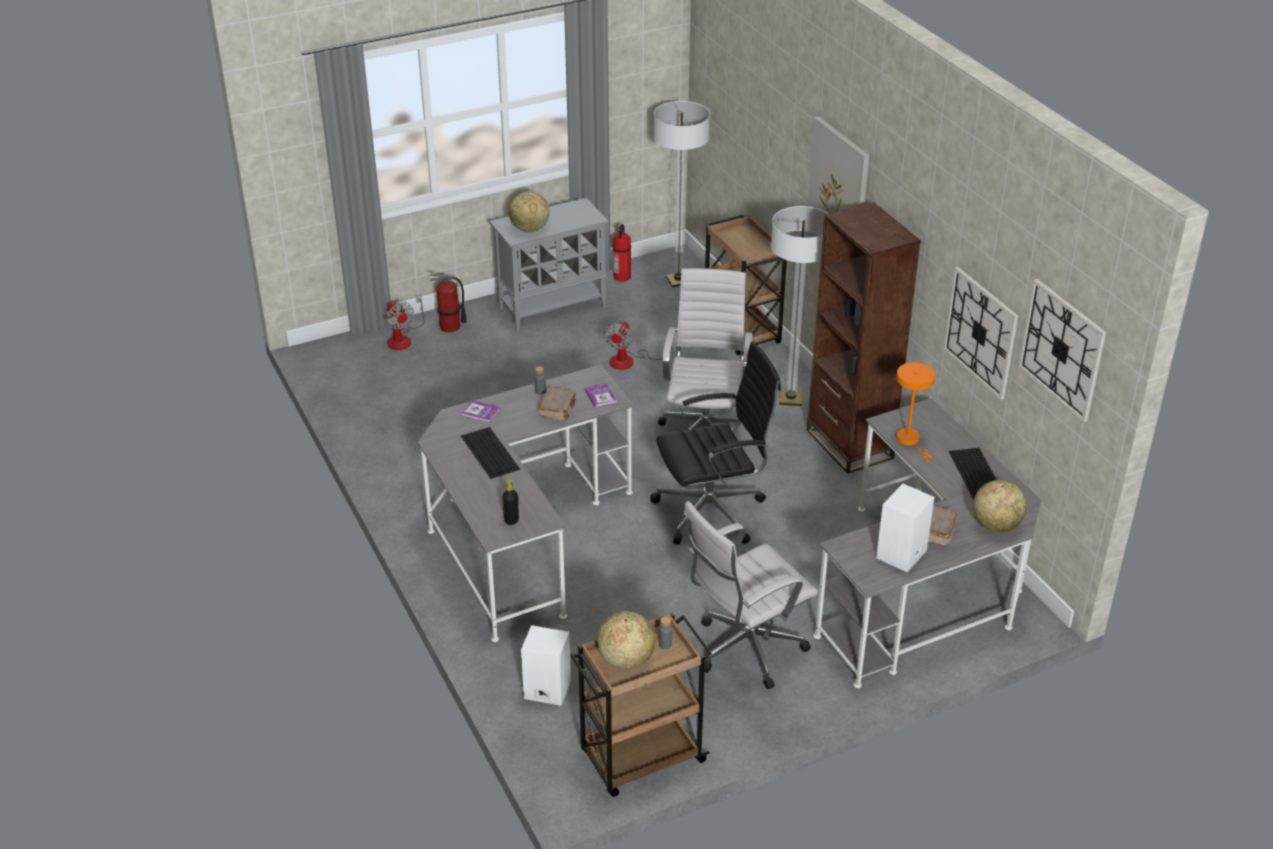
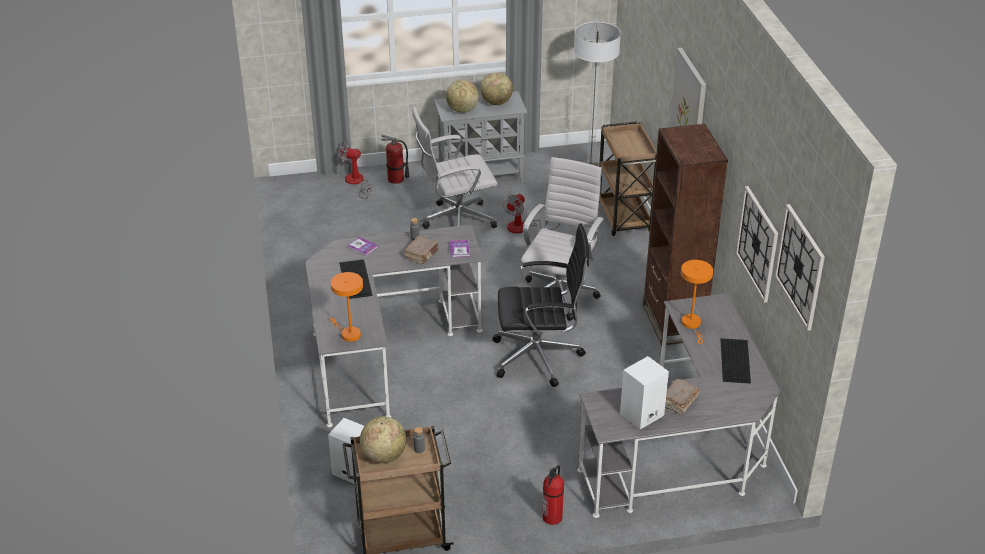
camera: 15 degrees right, 0 degrees up
fan [386,294,424,350] -> fan turned 120 degrees clockwise [339,141,372,199]
black bottle [502,479,519,525] -> orange table lamp [329,272,363,342]
fire extinguisher [613,224,631,282] -> fire extinguisher moved to [542,465,564,525]
white office chair [684,501,818,689] -> white office chair moved to [412,107,498,229]
floor lamp [771,206,829,406] -> none
globe [973,480,1027,532] -> globe moved to [480,72,513,105]

